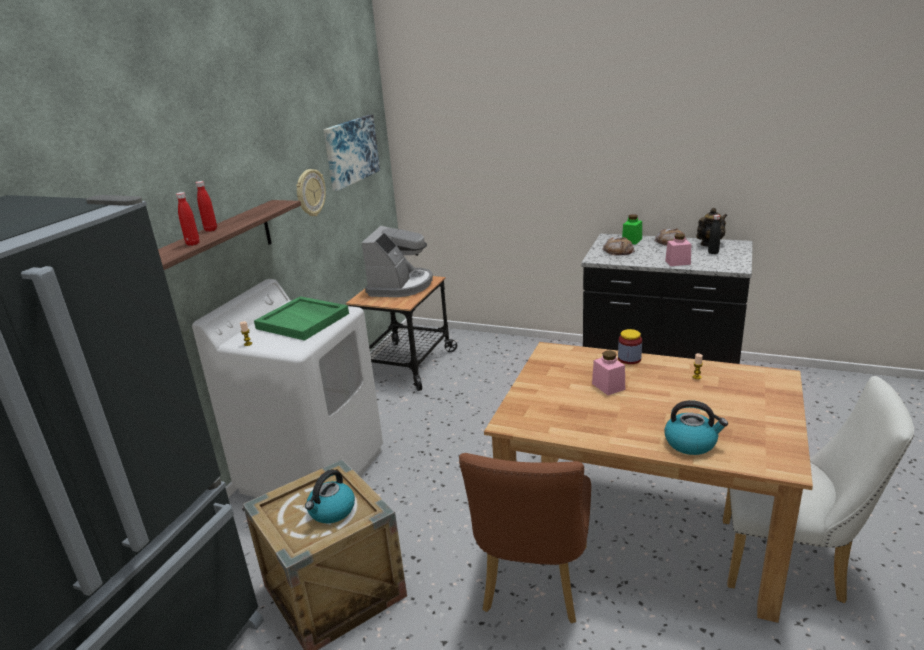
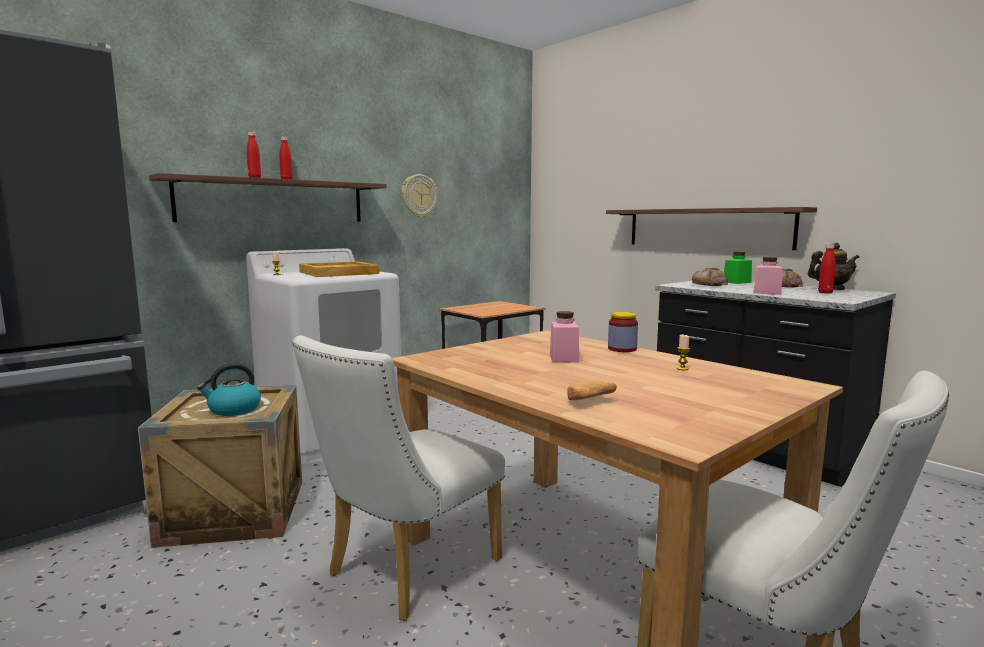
camera: 25 degrees right, 15 degrees down
green tray [254,296,349,341] -> beige tray [299,261,379,277]
picture [323,115,380,191] -> none
coffee machine [362,226,433,297] -> none
brown chair [459,453,591,623] -> white chair [292,335,505,621]
kettle [664,400,728,455] -> bread [567,381,617,400]
black bottle [708,215,721,254] -> red bottle [818,243,836,294]
none -> shelf [606,207,817,250]

